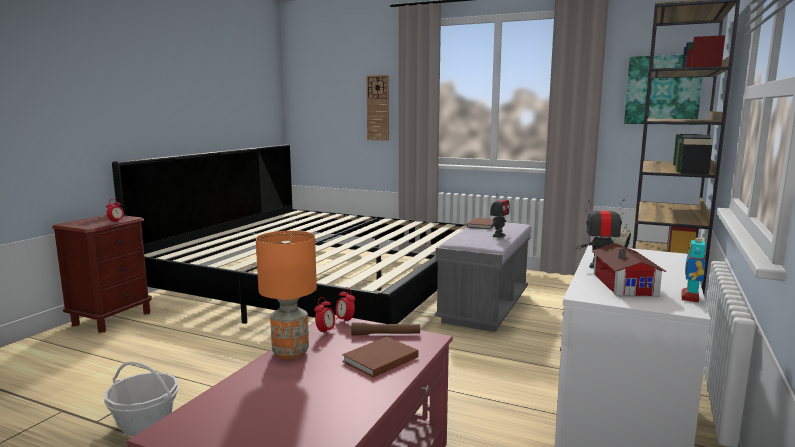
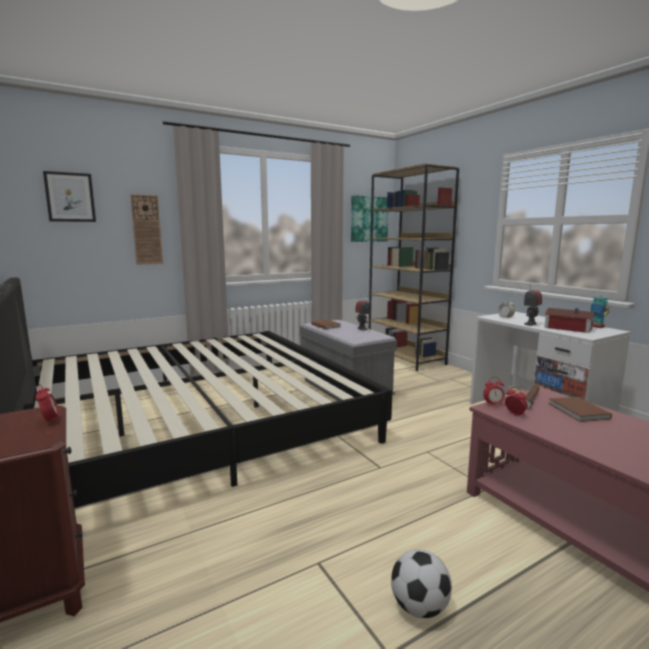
camera: 55 degrees left, 0 degrees up
basket [104,361,178,436] -> football [391,549,452,618]
orange table lamp [256,231,317,360] -> none
none -> picture [43,171,96,222]

